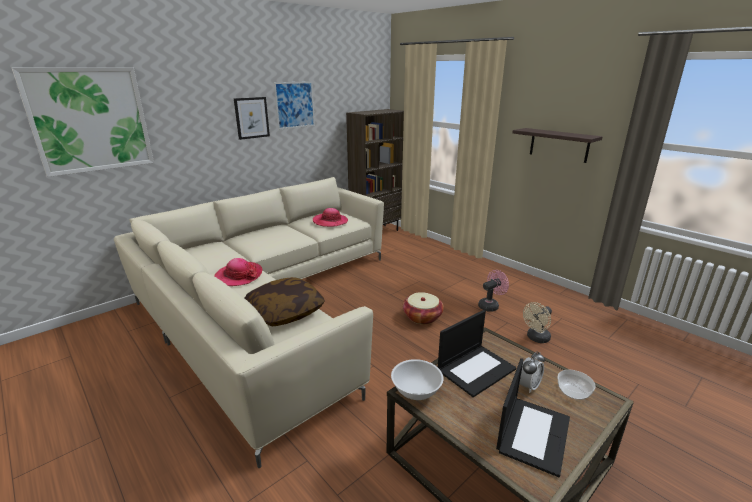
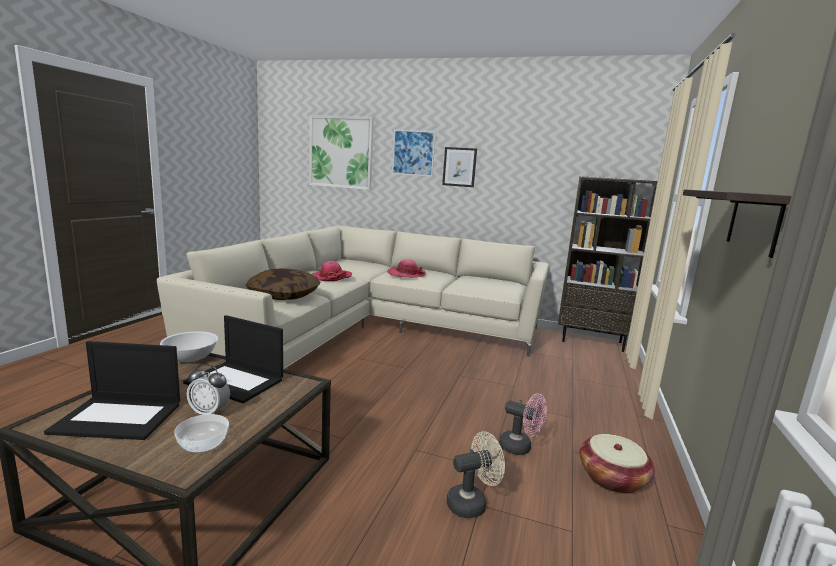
camera: 60 degrees right, 10 degrees down
picture [274,81,315,130] -> picture moved to [392,130,436,177]
hat [313,208,348,227] -> hat moved to [387,259,426,278]
basket [403,292,444,324] -> basket moved to [579,434,655,494]
beige fan [523,302,552,343] -> beige fan turned 135 degrees clockwise [447,431,505,518]

